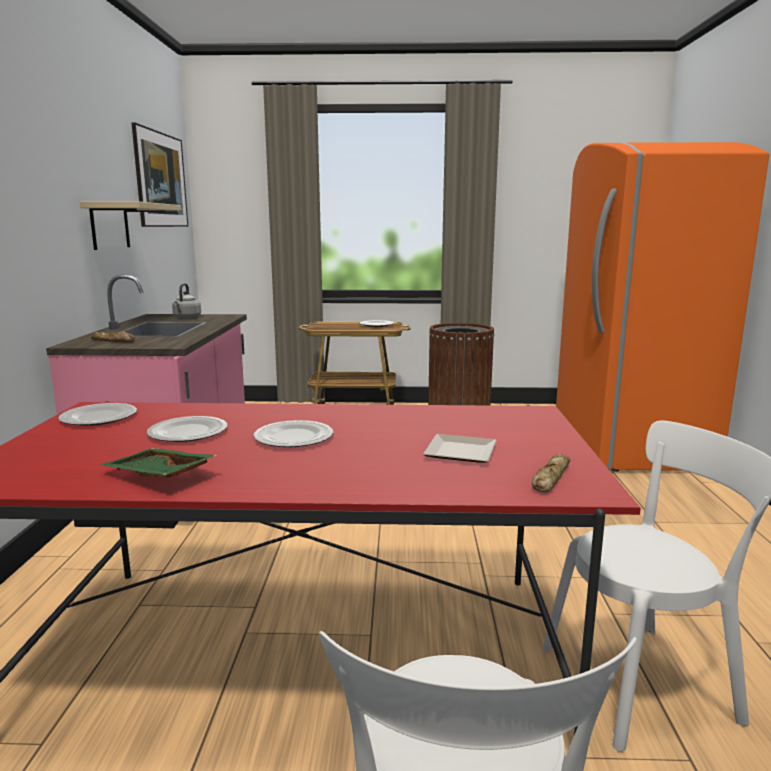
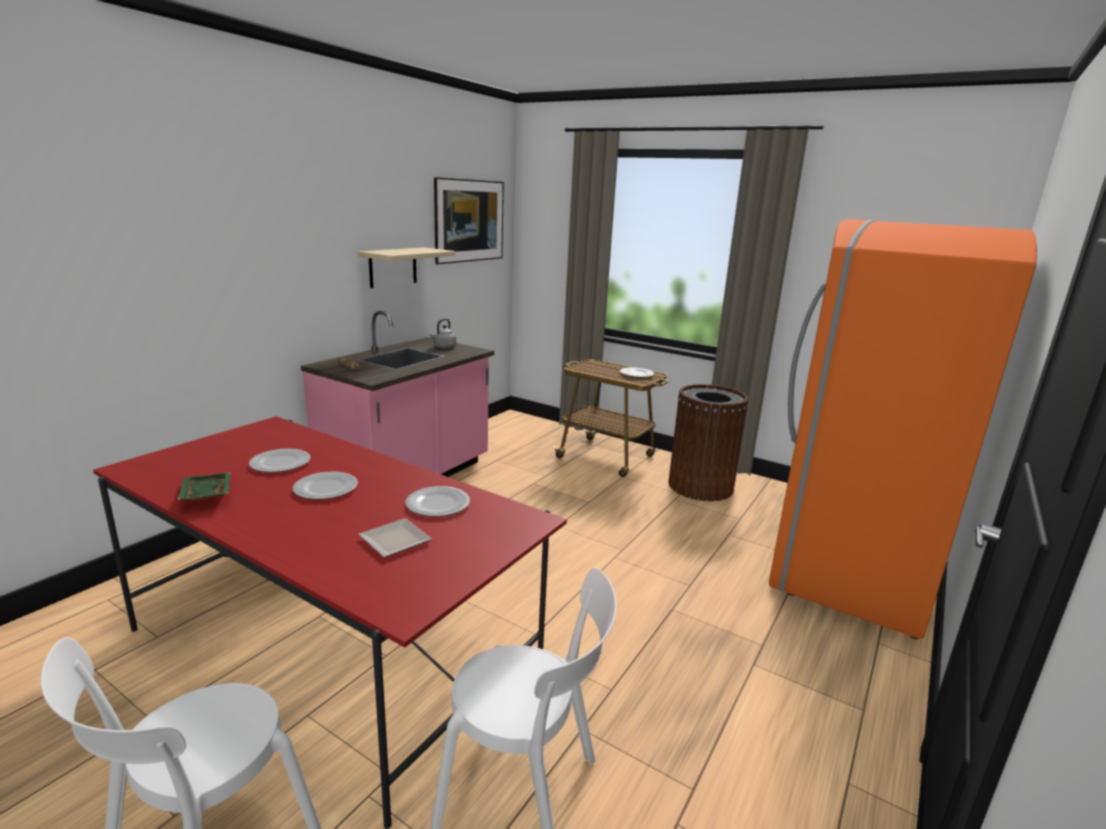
camera: 30 degrees right, 5 degrees up
plate [58,403,137,426] -> plate moved to [405,486,470,517]
bread [532,454,570,492] -> none

